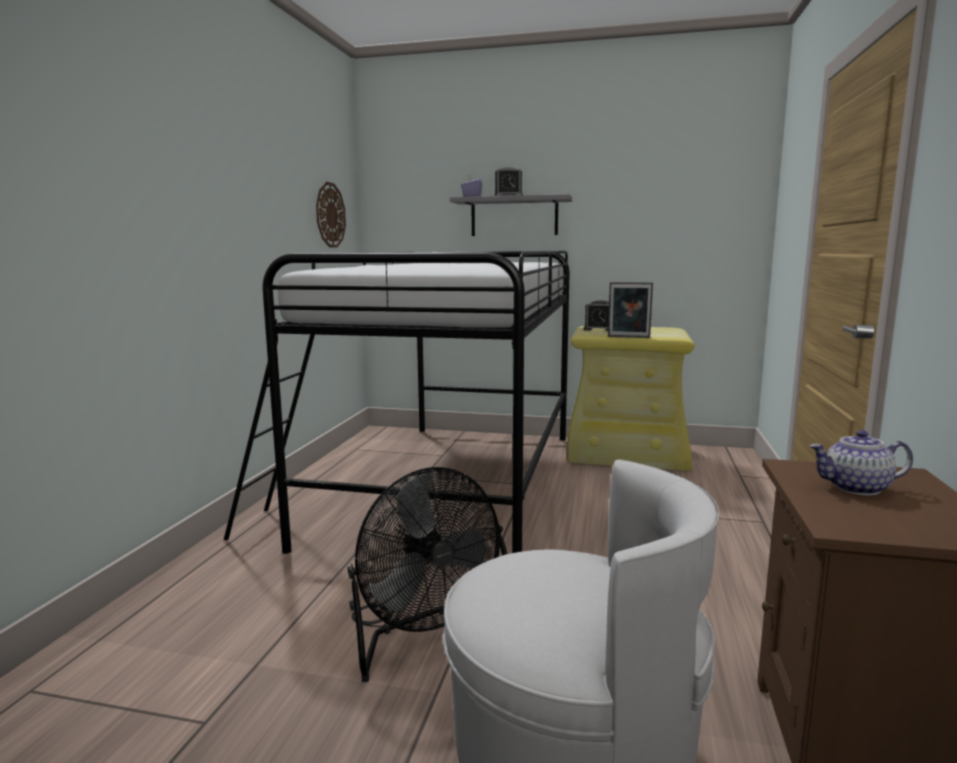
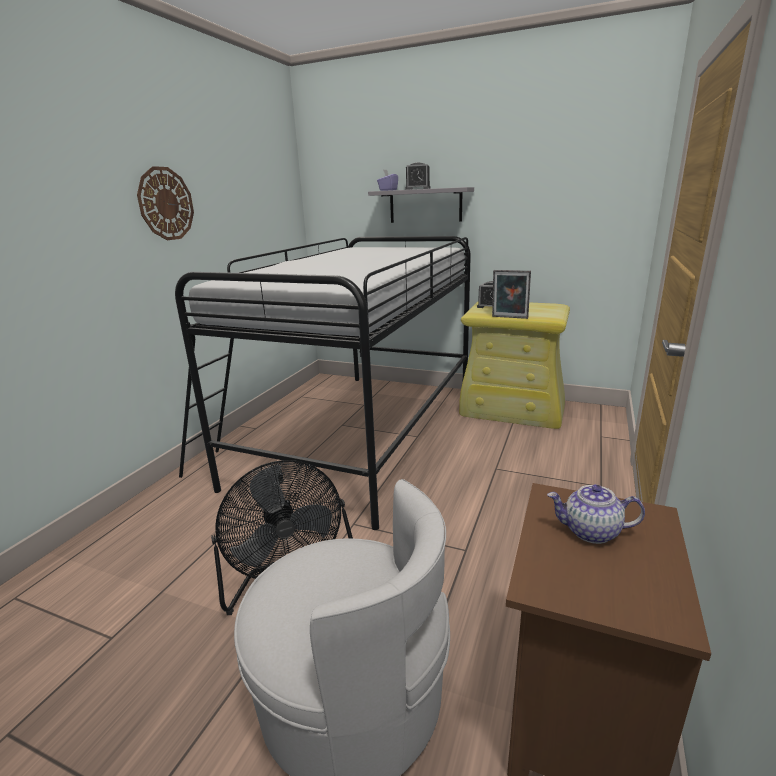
camera: 10 degrees right, 10 degrees up
wall clock [316,182,346,248] -> wall clock moved to [137,166,194,240]

